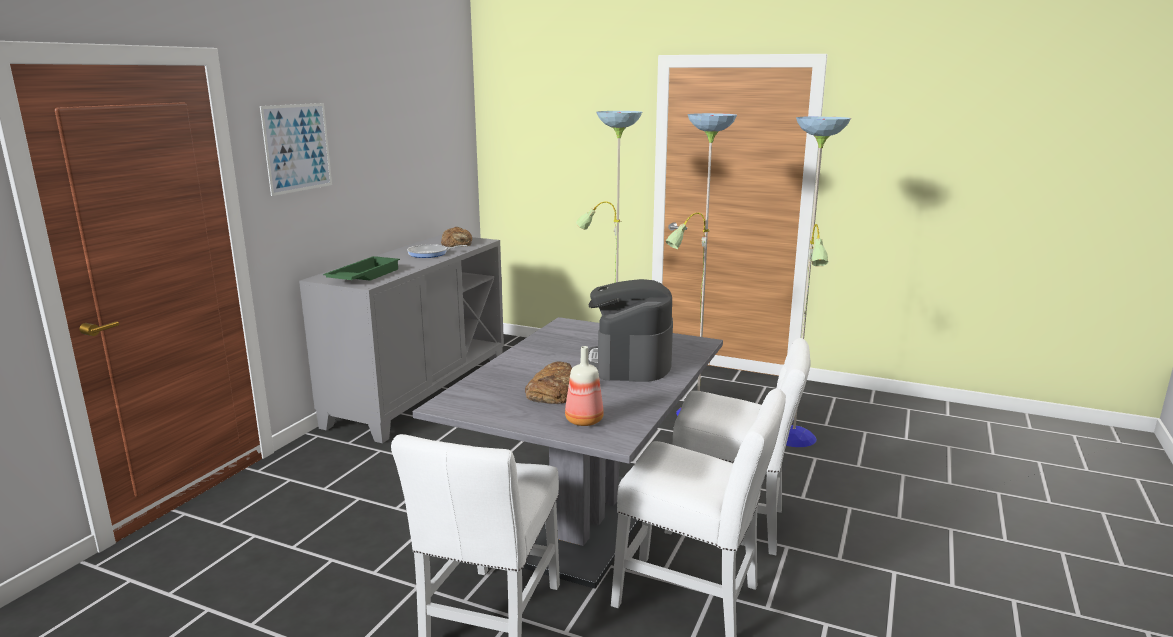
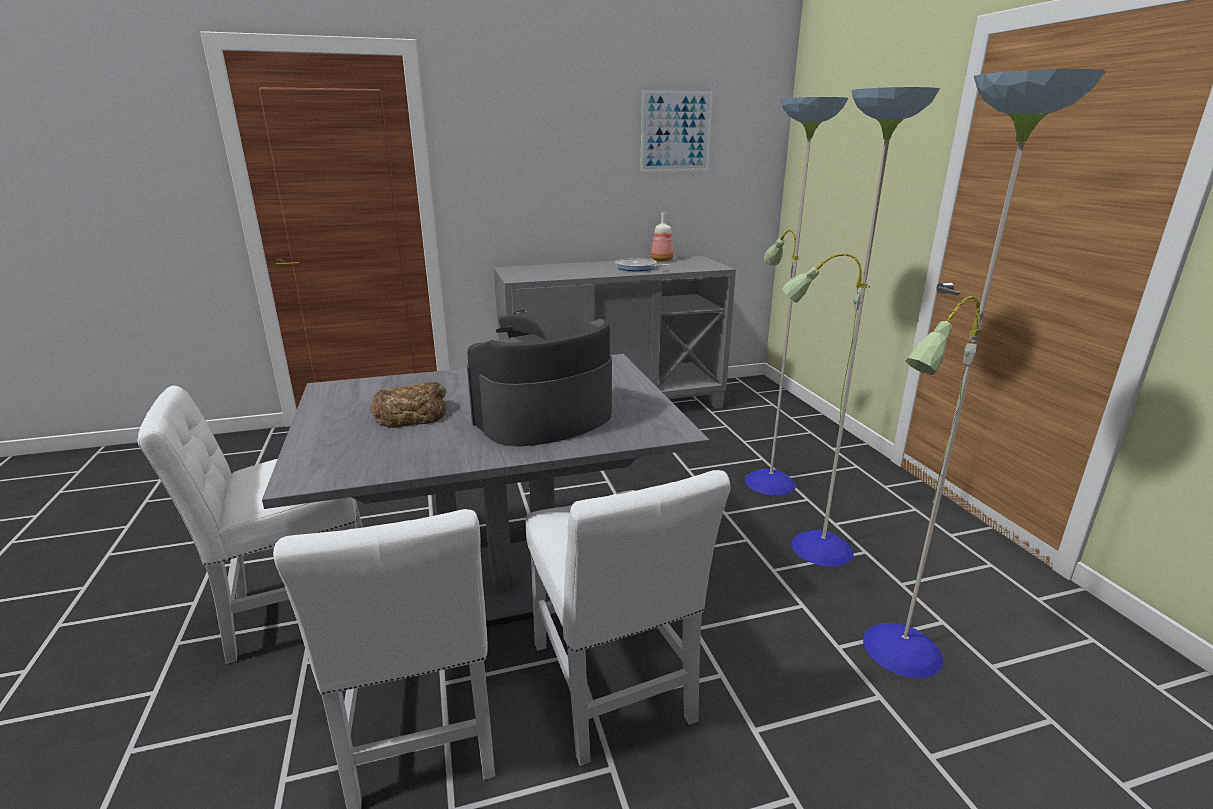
camera: 50 degrees right, 5 degrees up
picture [260,103,332,196] -> picture moved to [640,90,713,172]
green tray [323,256,400,281] -> none
bread [441,227,473,247] -> none
bottle [565,346,604,426] -> bottle moved to [651,212,673,261]

